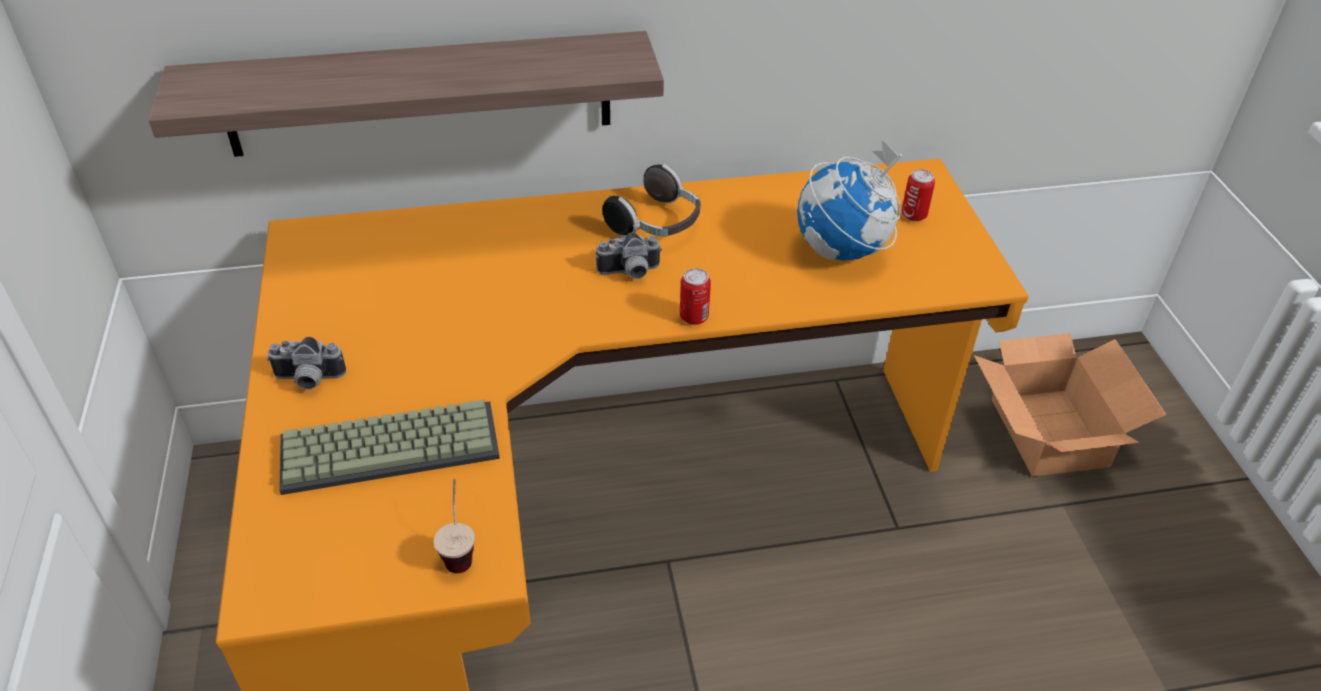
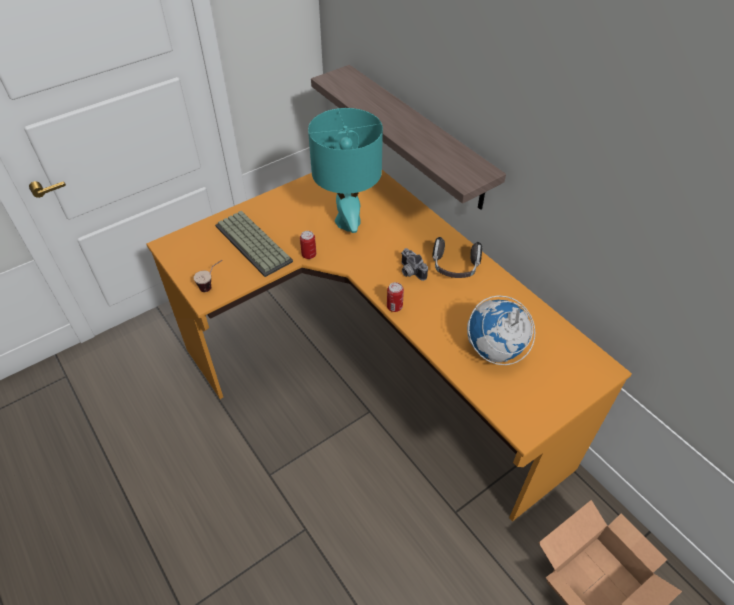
camera: 65 degrees right, 5 degrees up
camera [267,337,346,390] -> none
can [902,169,935,221] -> can moved to [300,231,316,259]
none -> turquoise table lamp [308,108,383,233]

